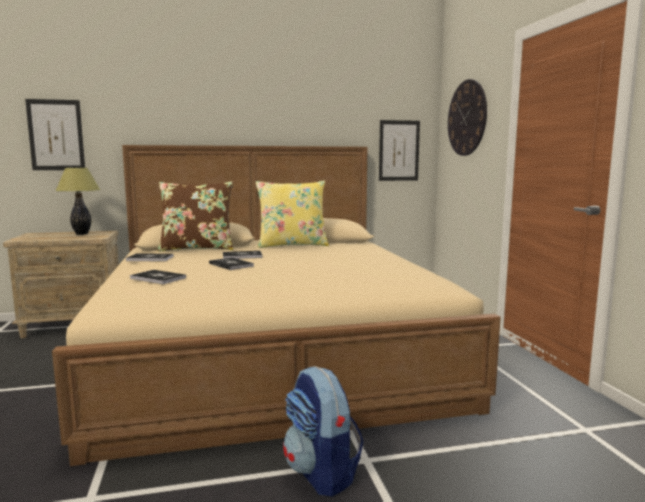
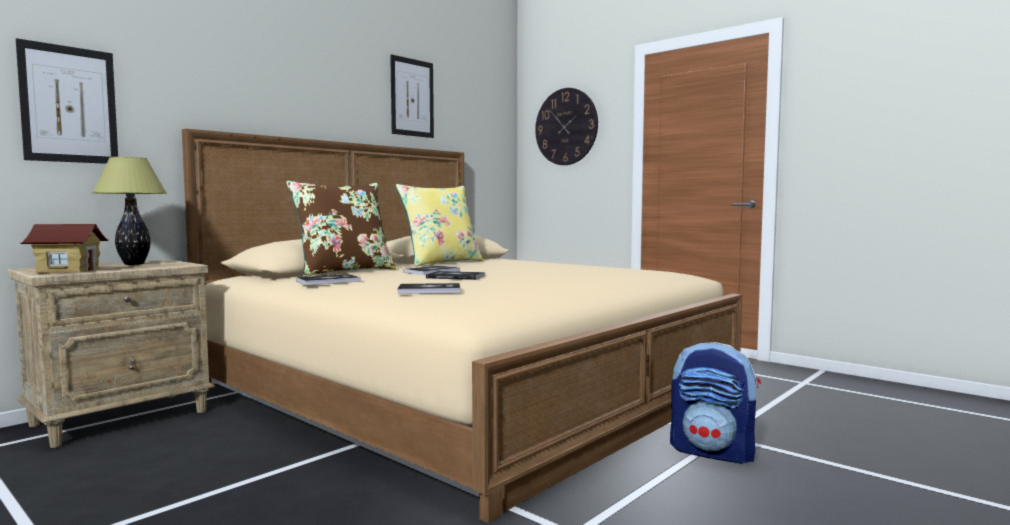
camera: 35 degrees left, 5 degrees down
picture [379,120,420,181] -> picture moved to [390,54,434,138]
none -> toy house [21,224,108,273]

